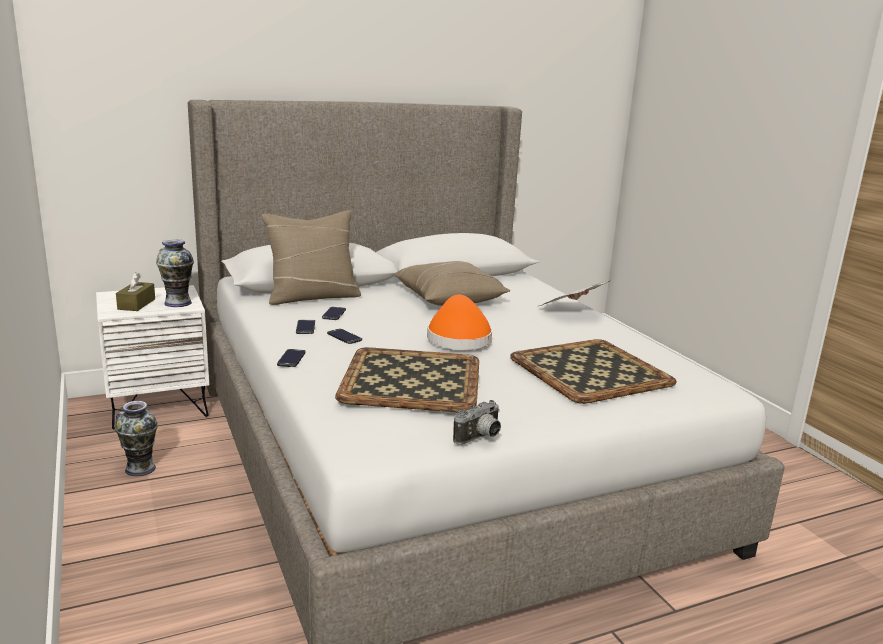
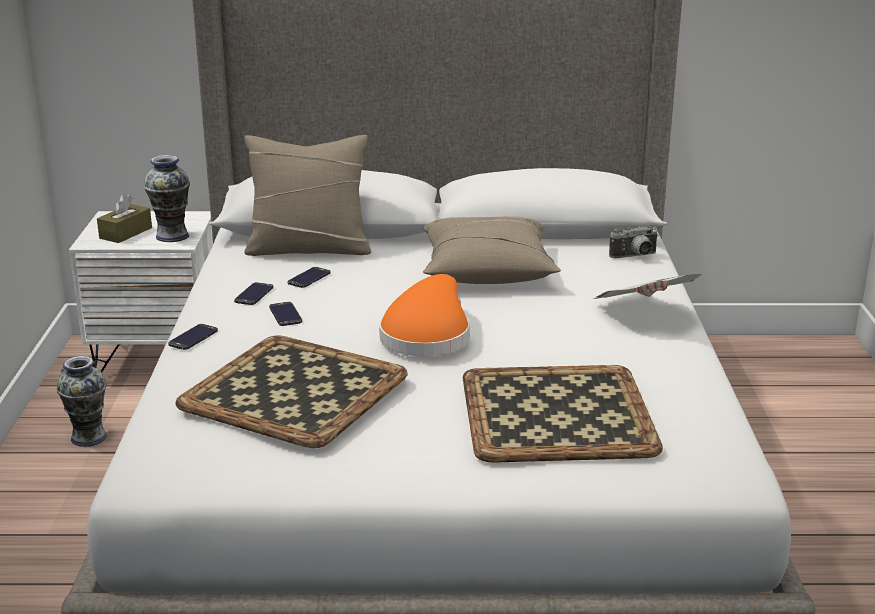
camera: 25 degrees right, 5 degrees up
camera [453,400,501,445] -> camera moved to [609,225,659,258]

